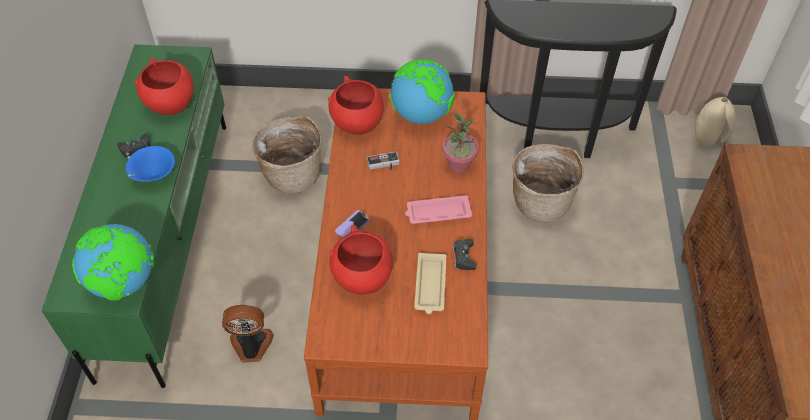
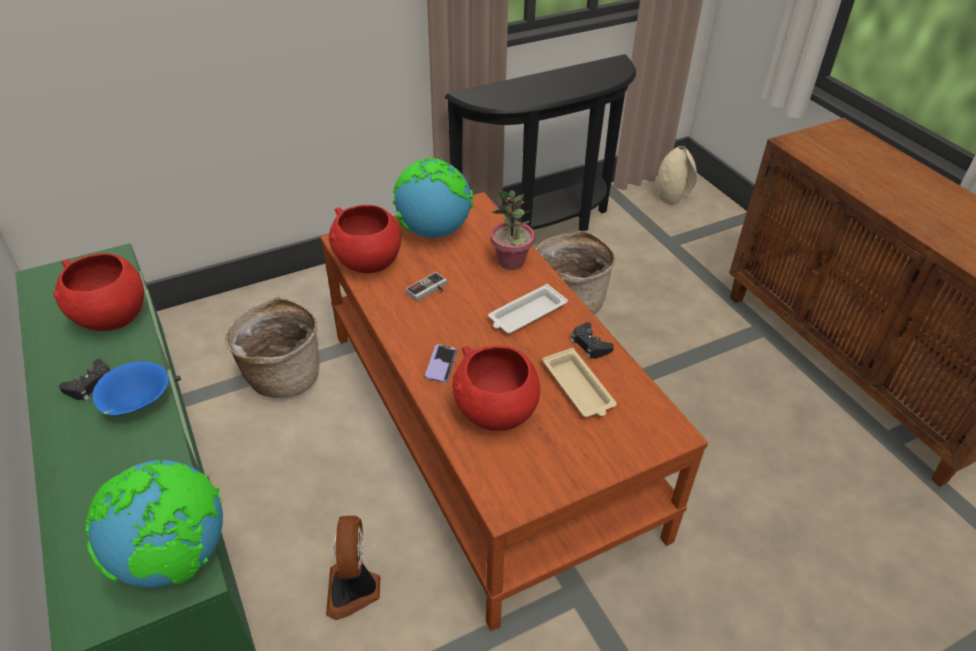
camera: 30 degrees left, 10 degrees down
fan [222,305,274,363] -> fan turned 60 degrees counterclockwise [326,516,380,620]
pink tray [405,195,472,224] -> white tray [488,284,568,334]

